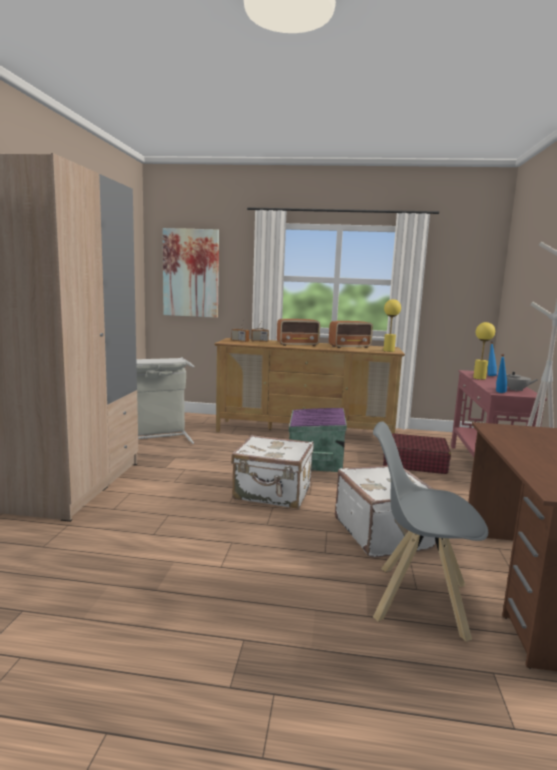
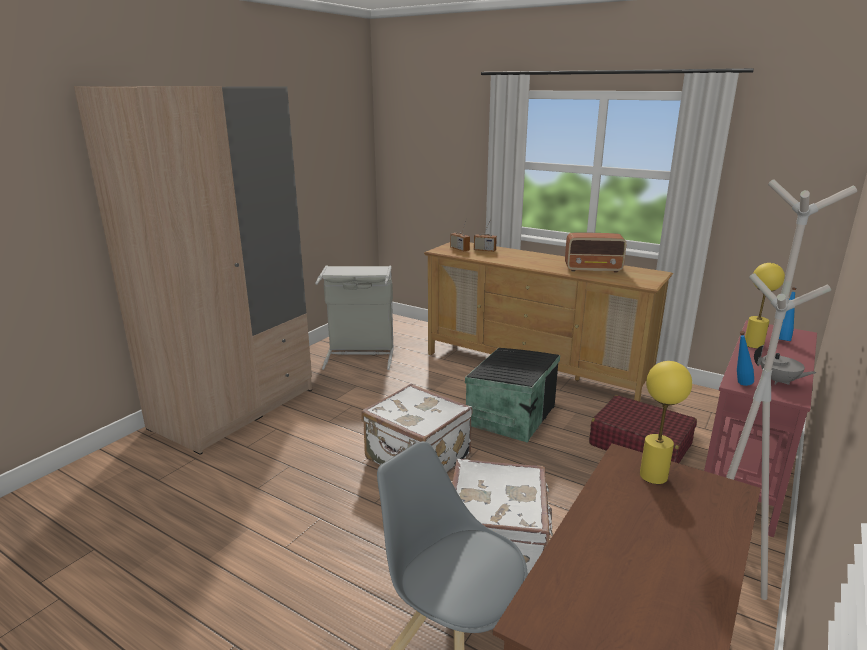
camera: 25 degrees right, 10 degrees up
picture [163,228,219,318] -> none
radio [277,319,320,346] -> none
purple storage box [289,408,347,472] -> black storage box [465,348,560,443]
yellow table lamp [383,299,401,352] -> yellow table lamp moved to [640,361,692,484]

